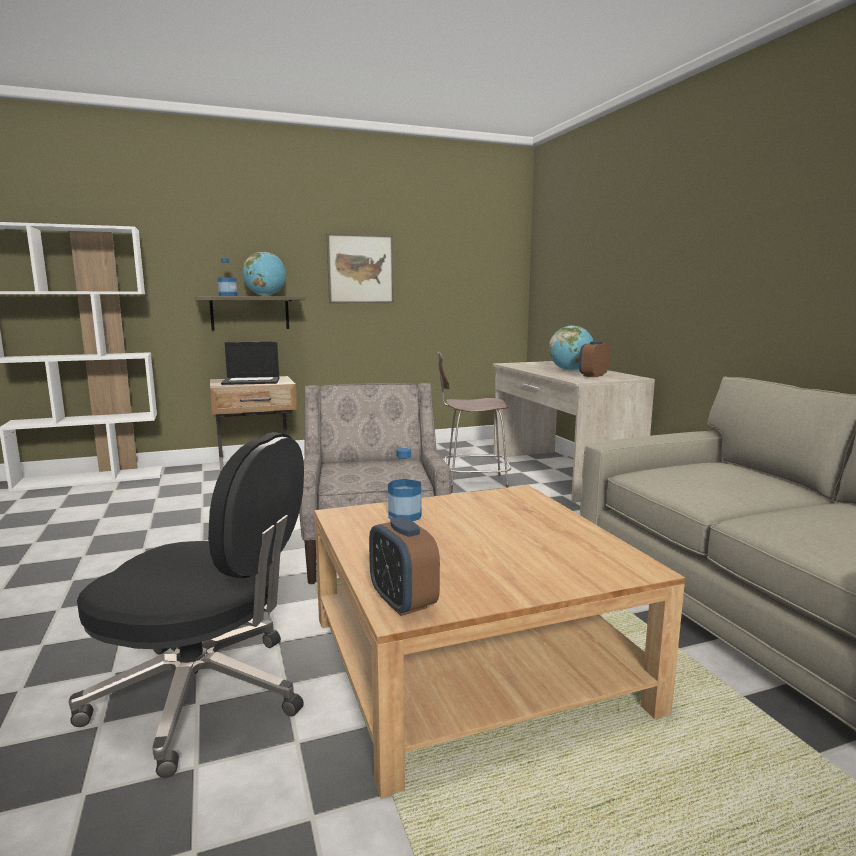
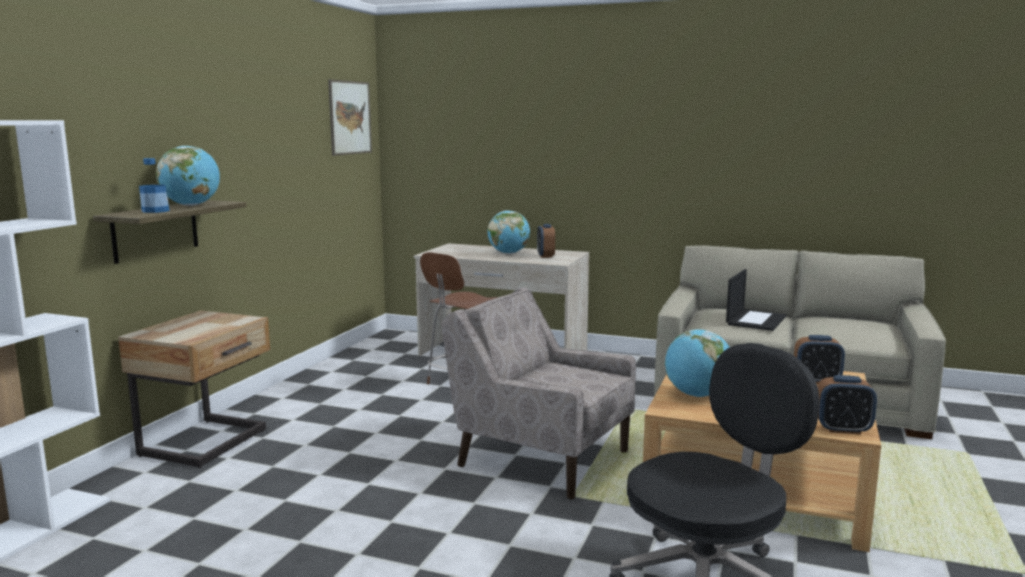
camera: 50 degrees left, 0 degrees up
laptop [221,342,280,385] -> laptop moved to [726,269,787,331]
picture [327,233,394,303] -> picture moved to [328,79,372,156]
bottle [388,448,422,521] -> globe [665,329,730,397]
none -> alarm clock [794,335,845,384]

